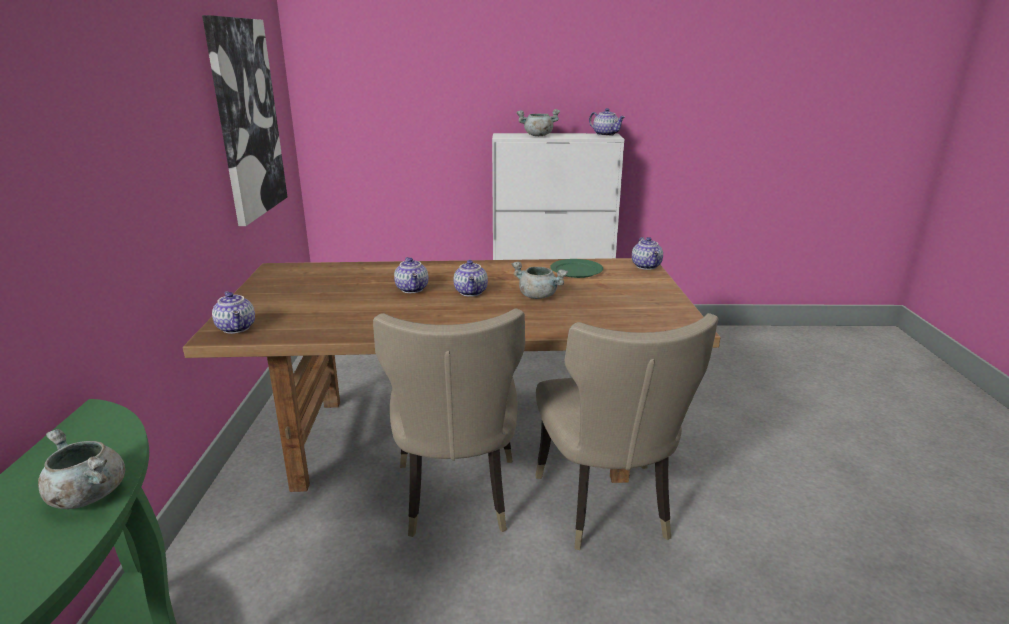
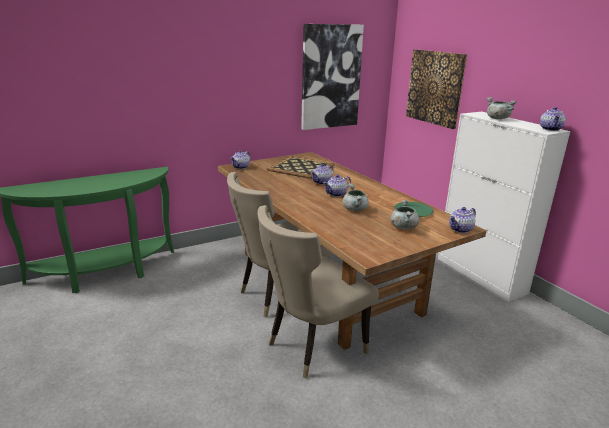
camera: 60 degrees right, 0 degrees up
grey cooking pot [38,429,125,509] -> grey cooking pot moved to [391,200,419,230]
none -> tray [267,156,334,179]
none -> picture [406,49,467,129]

